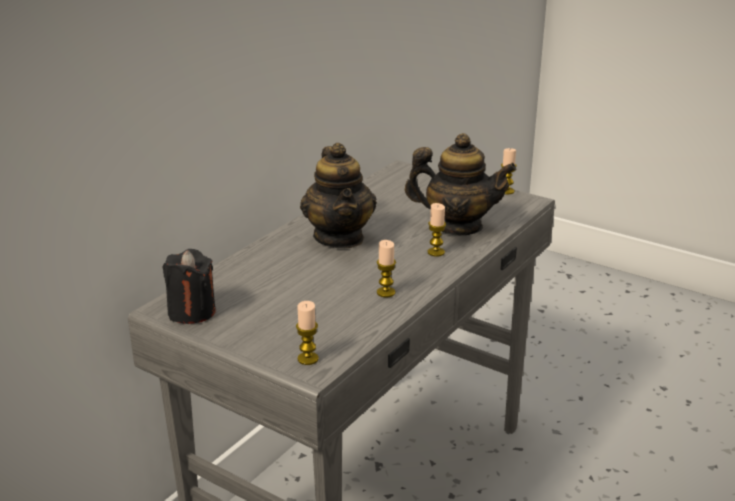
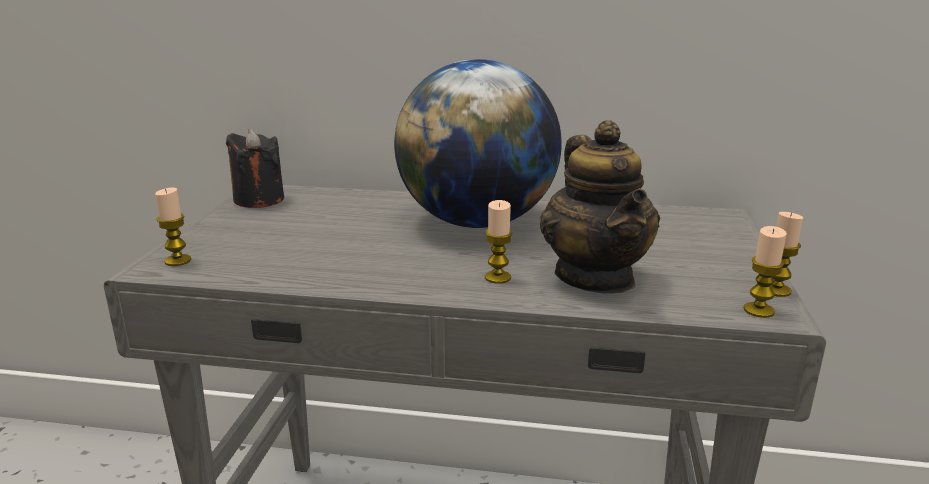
camera: 65 degrees right, 5 degrees down
teapot [300,143,377,248] -> globe [394,59,562,228]
candle [377,240,396,298] -> candle moved to [744,226,787,318]

